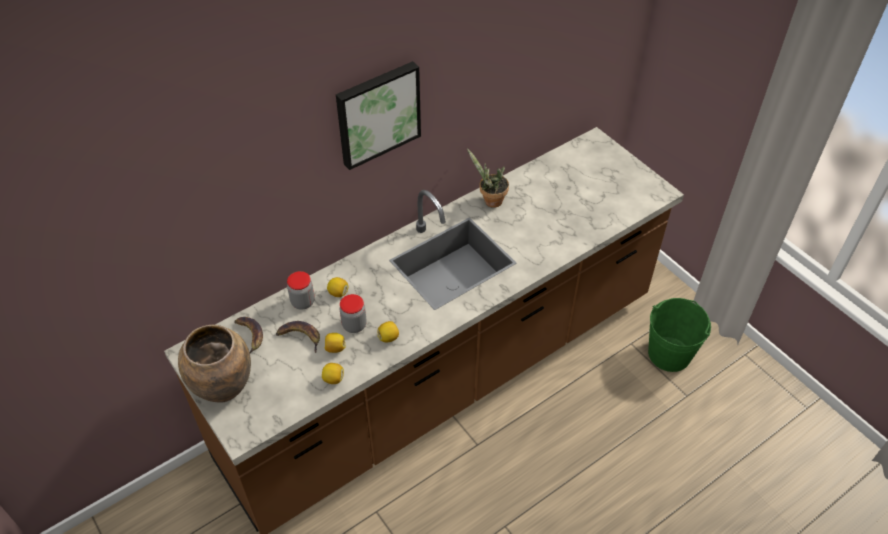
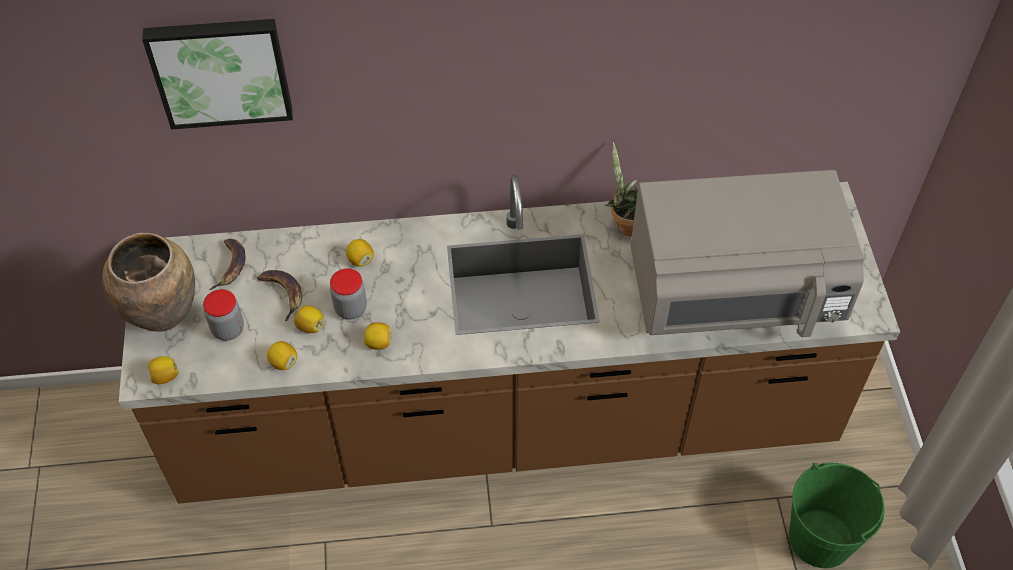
camera: 30 degrees right, 5 degrees up
jar [287,271,315,309] -> jar moved to [203,289,244,341]
picture [336,61,421,170] -> picture moved to [142,19,293,130]
none -> lemon [148,356,179,384]
none -> grey microwave [630,170,864,337]

